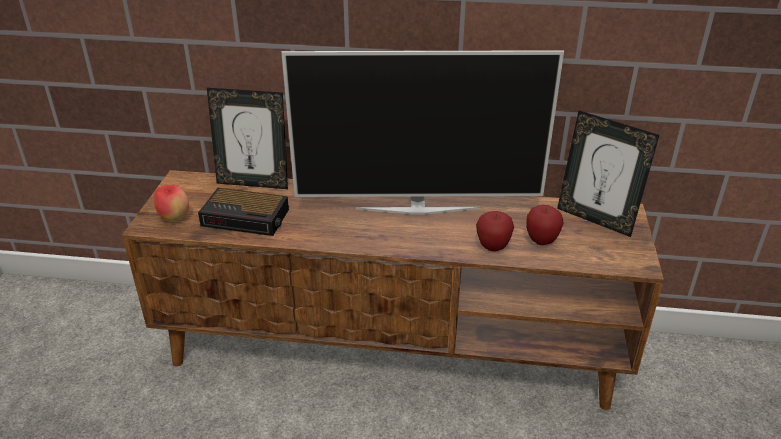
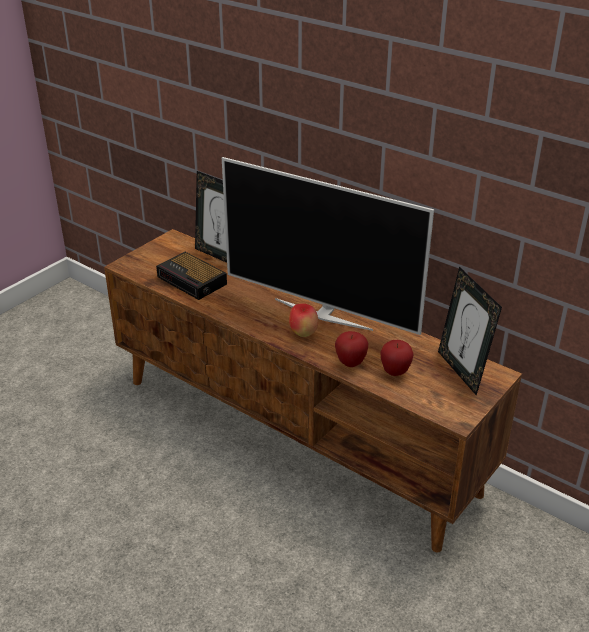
camera: 30 degrees right, 0 degrees up
apple [154,185,189,222] -> apple moved to [289,303,318,337]

